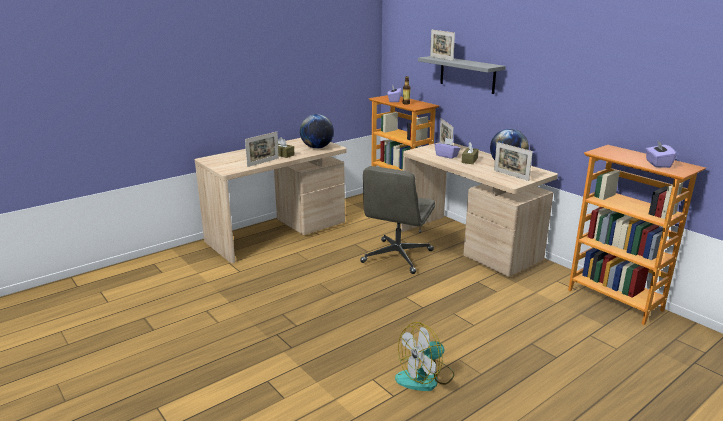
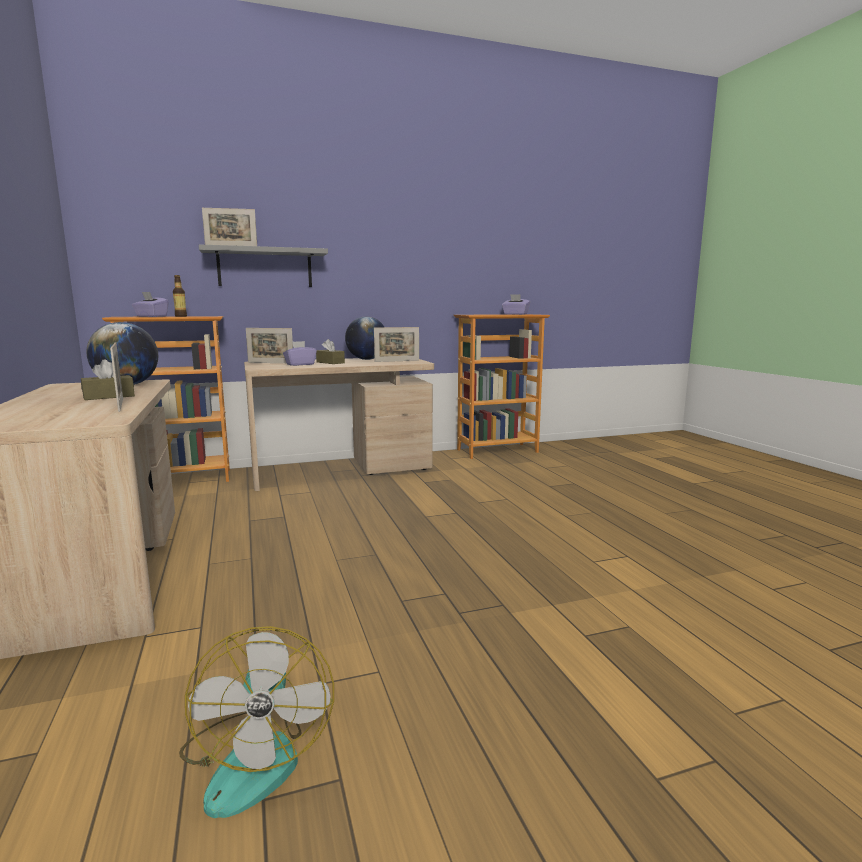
camera: 70 degrees left, 10 degrees down
grey office chair [360,166,435,274] -> none
fan [395,322,454,391] -> fan moved to [179,626,334,818]

